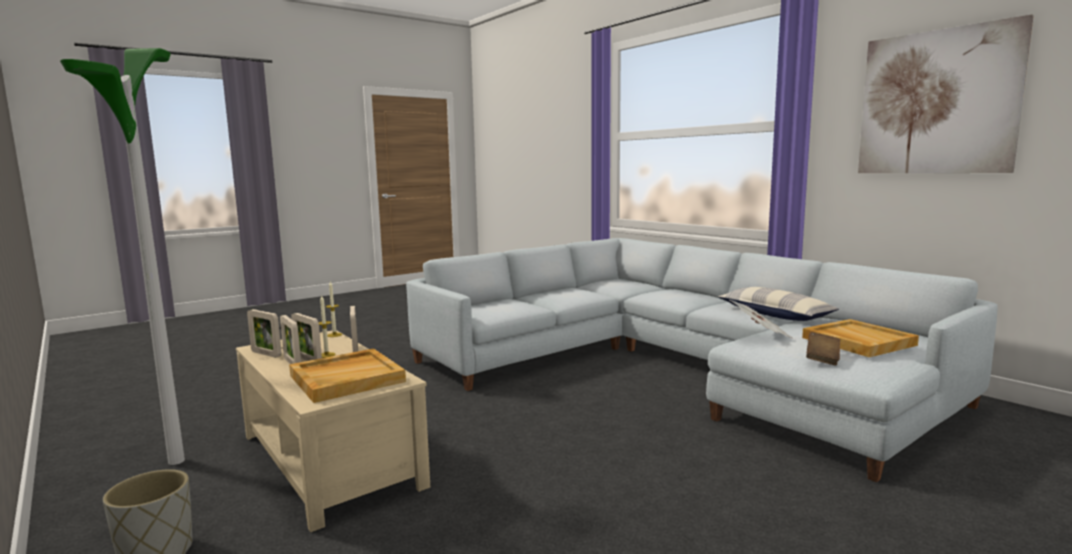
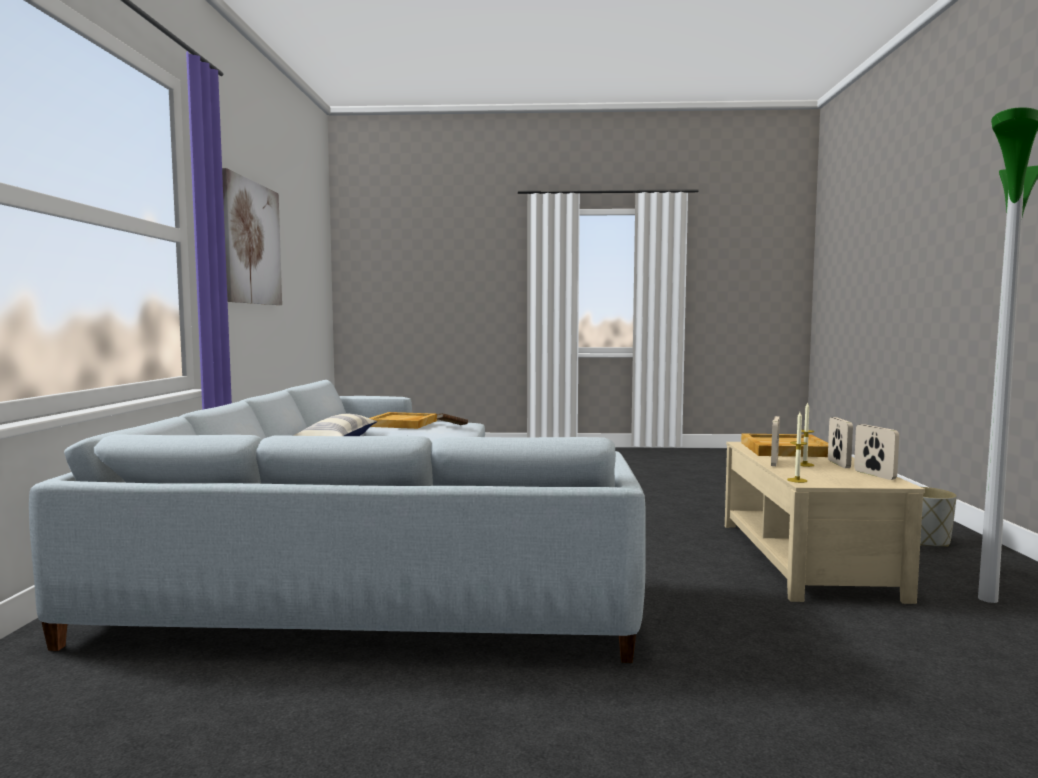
camera: 140 degrees left, 5 degrees down
picture frame [291,313,322,361] -> none
newspaper [730,300,795,339] -> none

